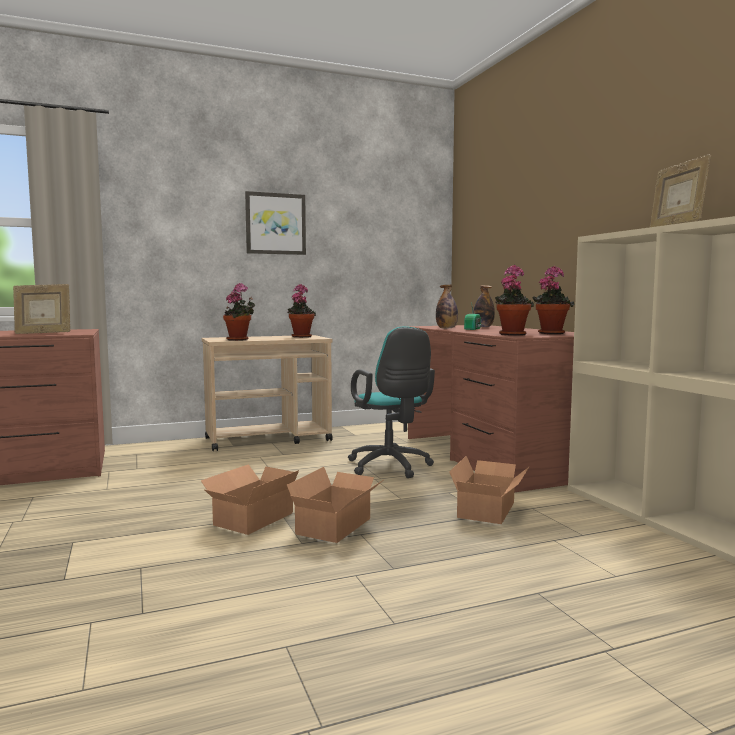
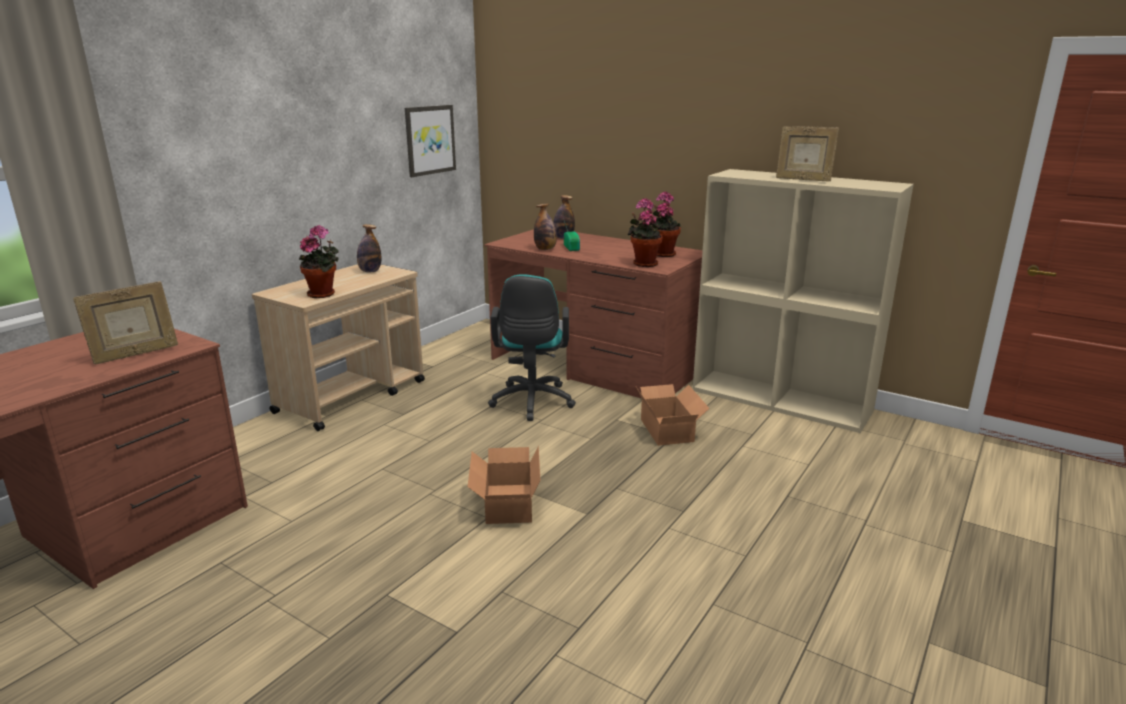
camera: 35 degrees left, 15 degrees up
picture [245,191,306,255] -> picture moved to [405,105,456,177]
cardboard box [287,467,383,543] -> none
potted plant [288,284,316,338] -> bottle [357,224,381,272]
turquoise office chair [348,327,435,478] -> turquoise office chair turned 60 degrees clockwise [488,274,576,421]

